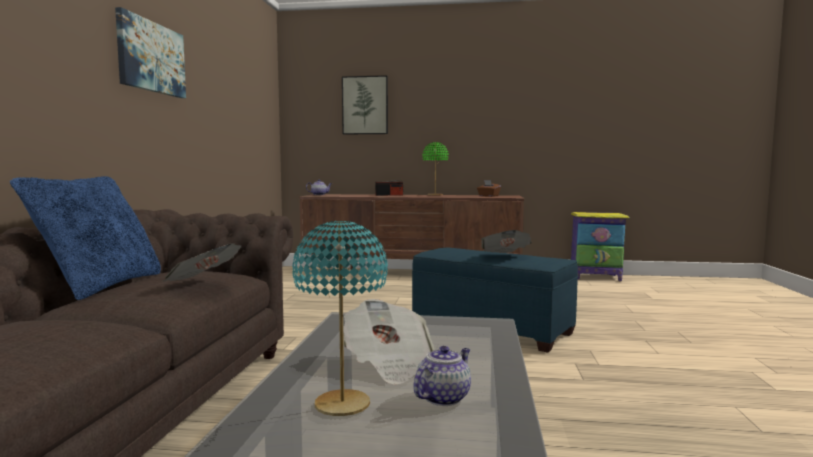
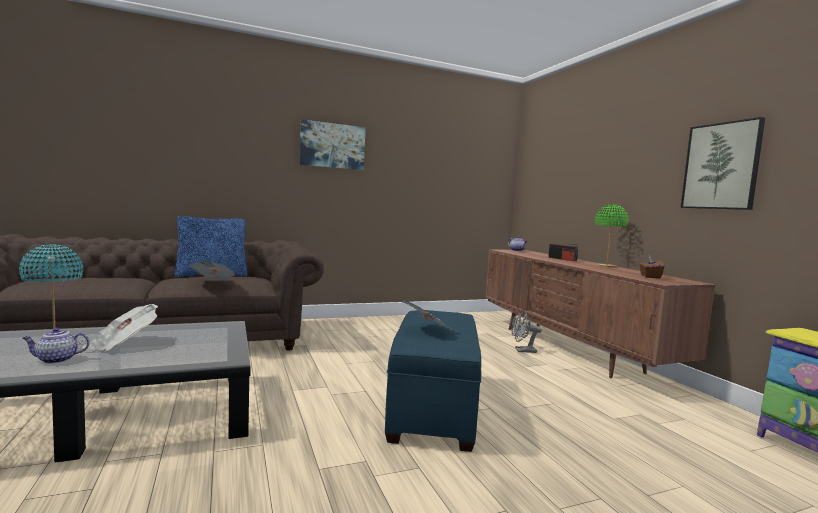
camera: 60 degrees right, 0 degrees up
picture [342,75,388,135] -> picture moved to [681,117,765,210]
teapot [413,346,471,406] -> teapot turned 150 degrees clockwise [22,328,90,364]
none -> grey fan [511,310,542,353]

